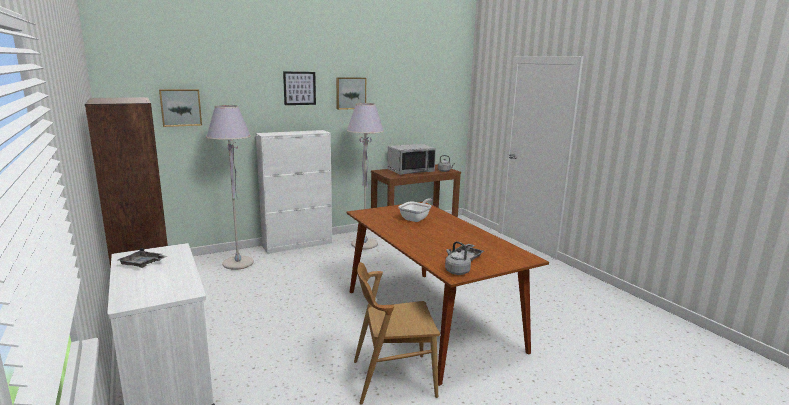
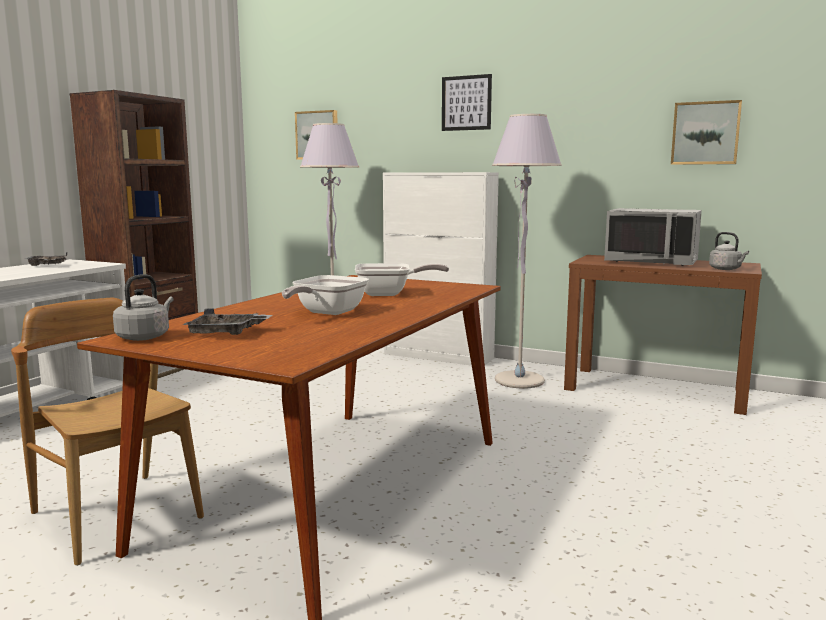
camera: 55 degrees right, 5 degrees down
picture [336,77,366,110] -> picture moved to [671,100,742,165]
none -> frying pan [282,275,369,315]

